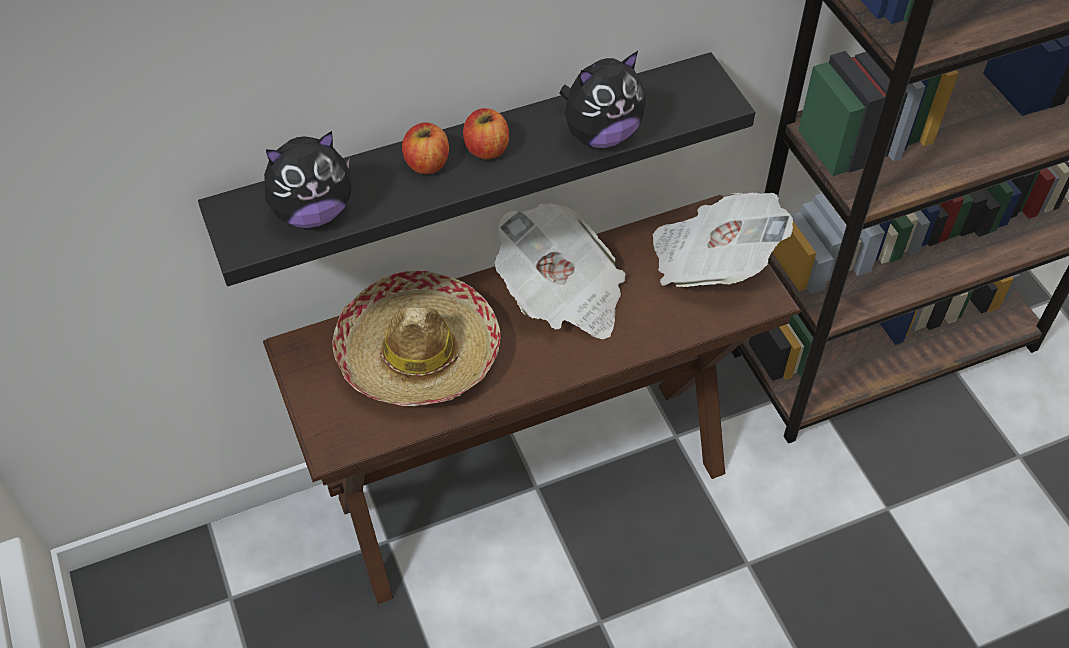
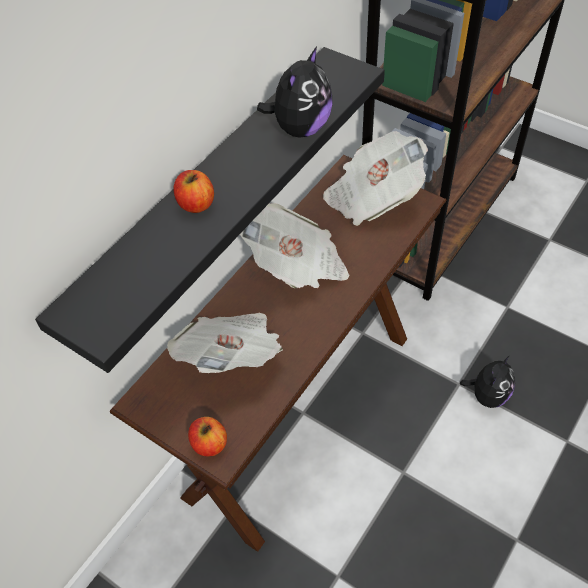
camera: 30 degrees left, 0 degrees up
plush toy [264,131,352,228] -> plush toy moved to [460,355,515,408]
hat [332,271,501,407] -> newspaper [167,313,283,373]
apple [463,108,509,159] -> apple moved to [188,417,227,457]

